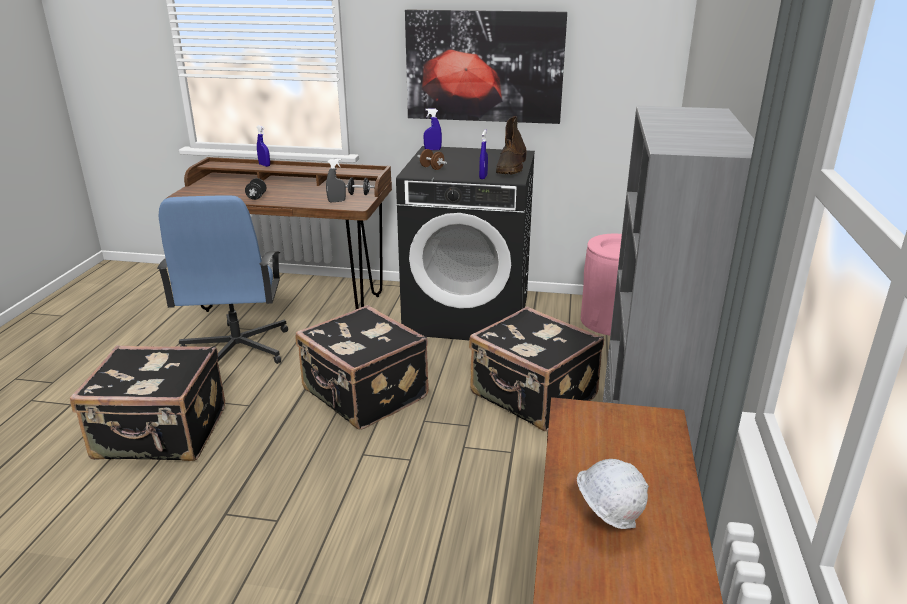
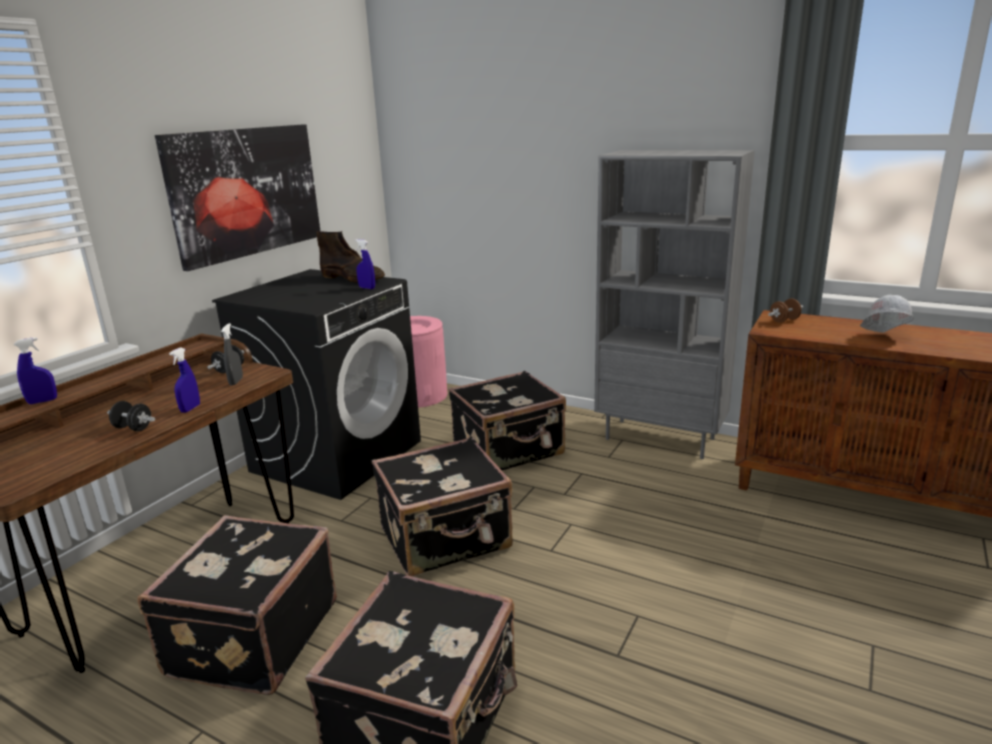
camera: 70 degrees left, 5 degrees down
blue office chair [157,195,288,364] -> black suitcase [137,515,337,695]
brown dumbbell [417,149,447,170] -> brown dumbbell moved to [768,298,803,323]
blue spray bottle [423,108,442,150] -> blue spray bottle moved to [169,347,200,413]

